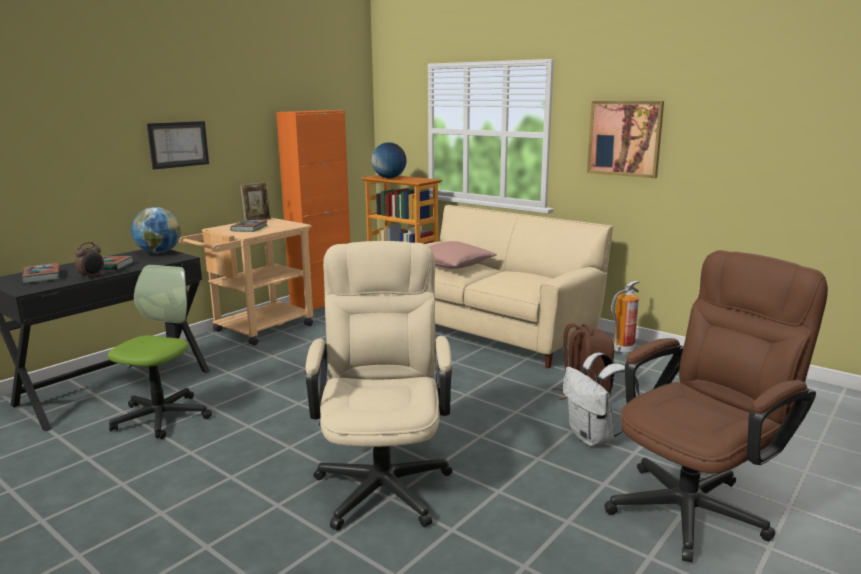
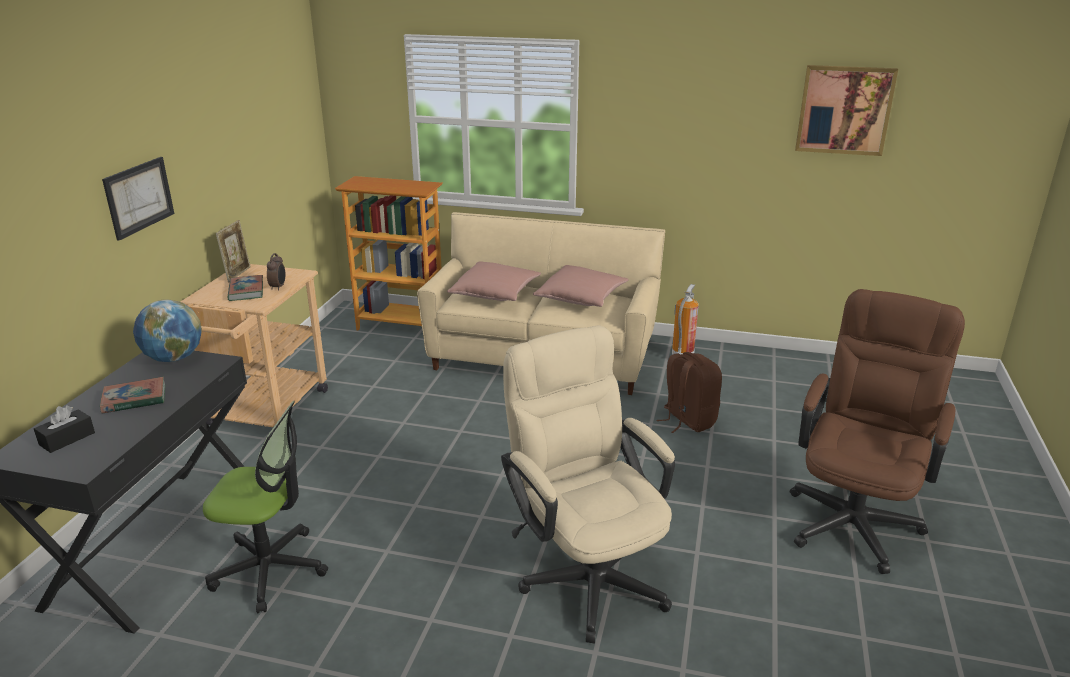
camera: 25 degrees left, 10 degrees up
book [21,263,60,284] -> black tissue box [34,405,95,453]
alarm clock [75,242,104,279] -> alarm clock moved to [267,253,285,291]
office chair [108,265,212,439] -> office chair turned 105 degrees clockwise [203,401,328,613]
orange cabinet [276,110,350,310] -> none
globe [371,142,407,178] -> none
white backpack [563,353,640,446] -> none
picture [587,101,664,178] -> picture moved to [795,65,898,156]
none -> pink pillow [533,265,629,307]

